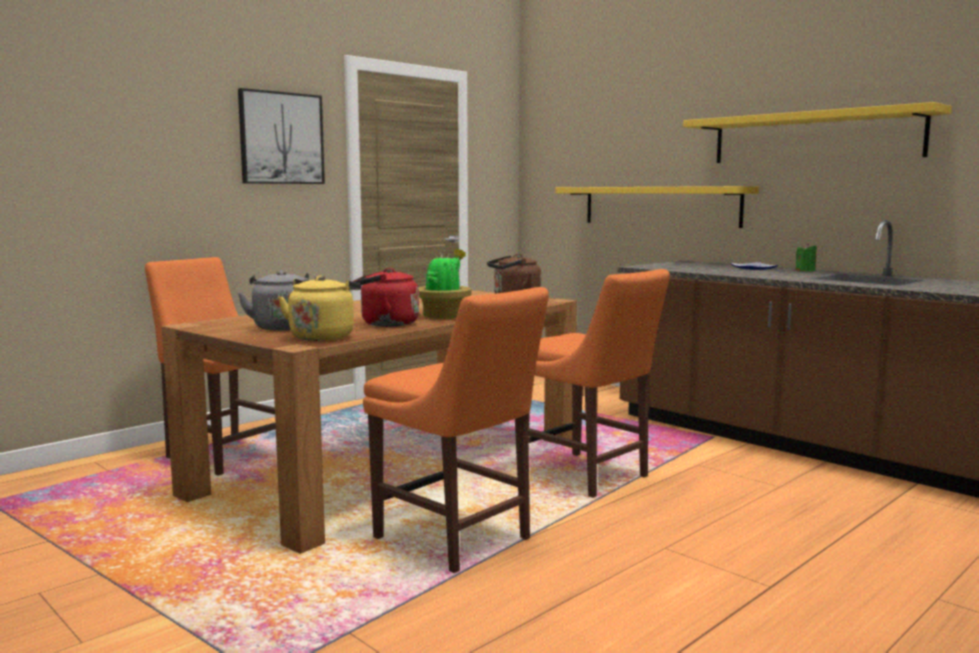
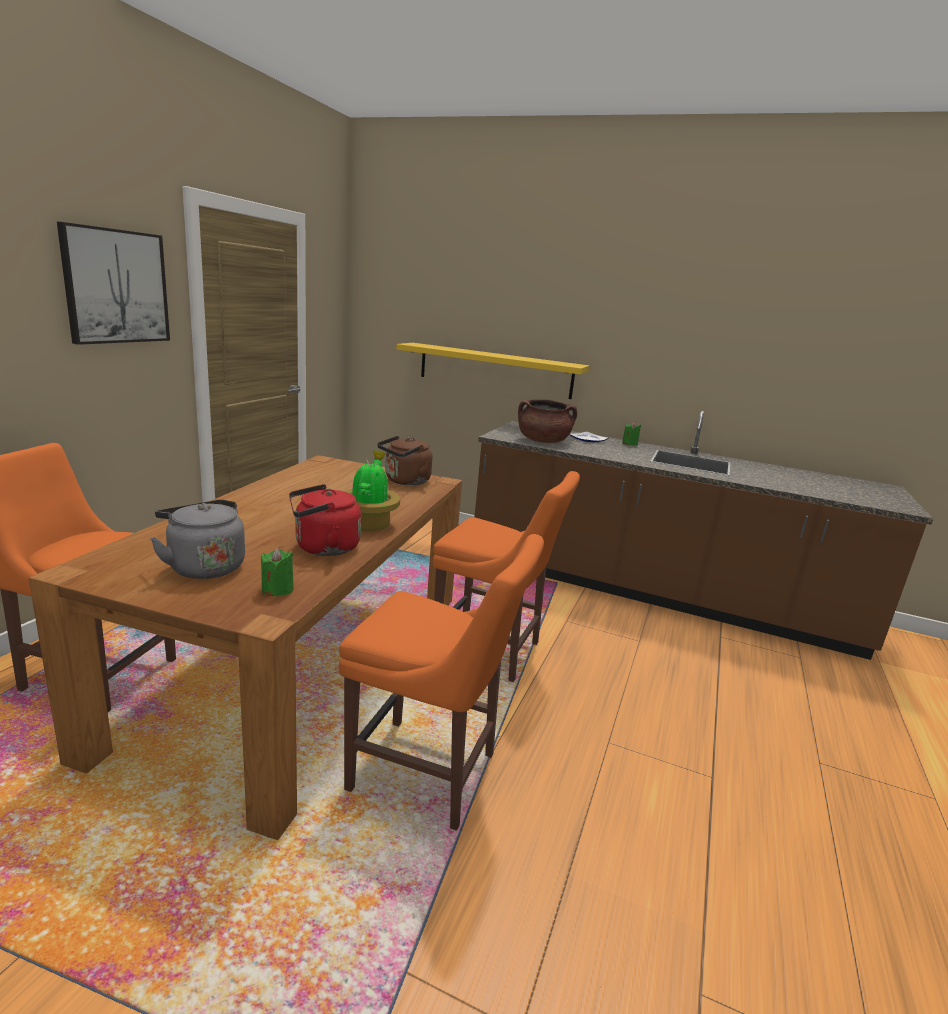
camera: 25 degrees left, 10 degrees up
yellow kettle [278,275,361,341] -> green candle [261,548,294,596]
yellow shelf [683,102,952,163] -> none
none -> brown cooking pot [518,399,577,443]

